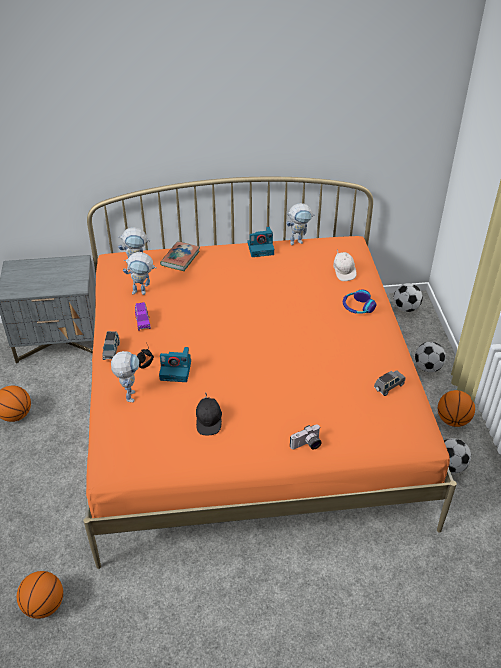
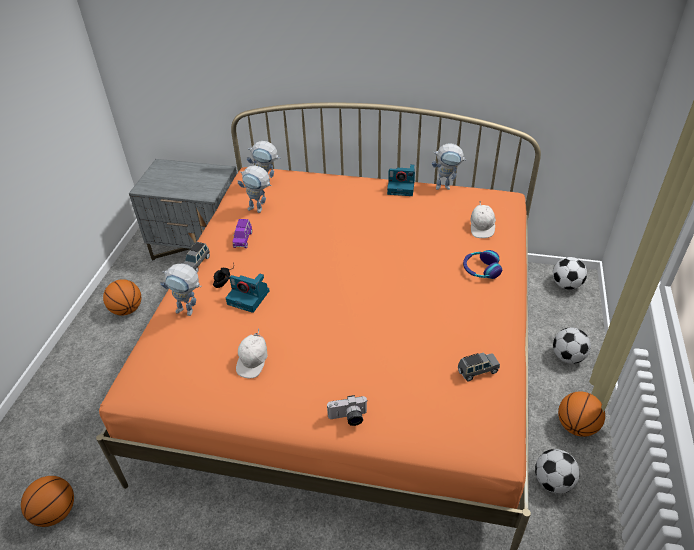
camera: 20 degrees right, 0 degrees up
toy robot [111,351,139,402] -> toy robot turned 90 degrees clockwise [160,264,202,316]
book [160,241,200,271] -> none
black cap [196,392,222,436] -> white cap [236,328,268,379]

